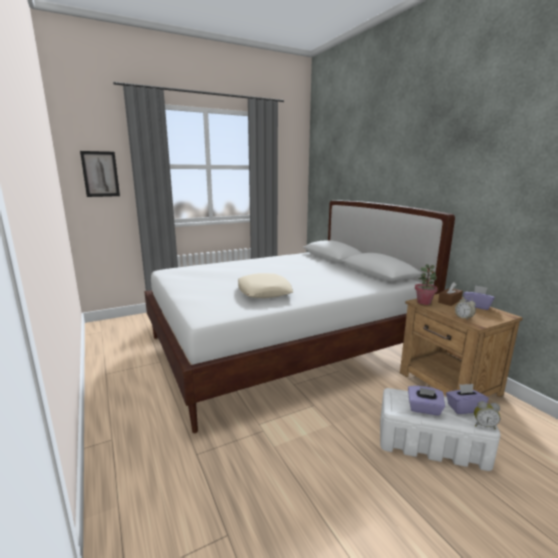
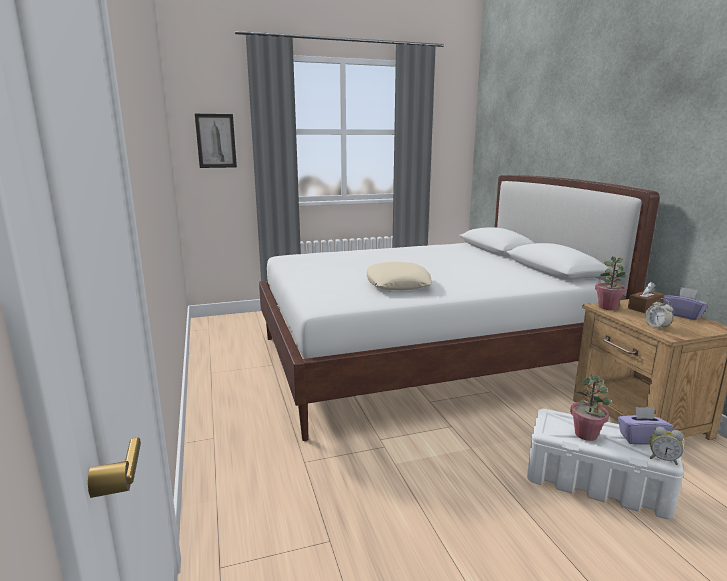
camera: 10 degrees right, 0 degrees up
purple tissue box [408,386,445,416] -> potted plant [570,374,611,441]

